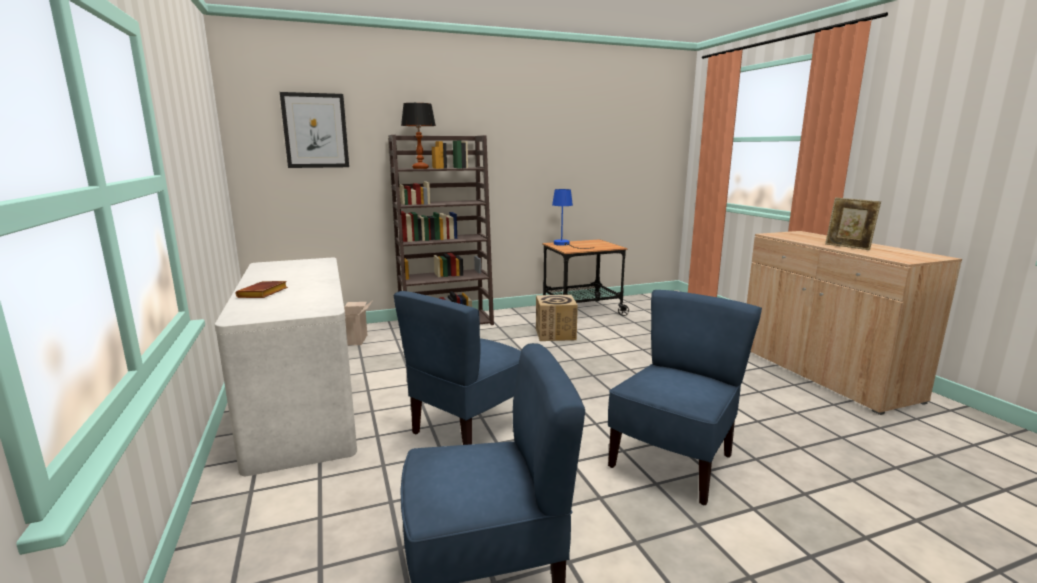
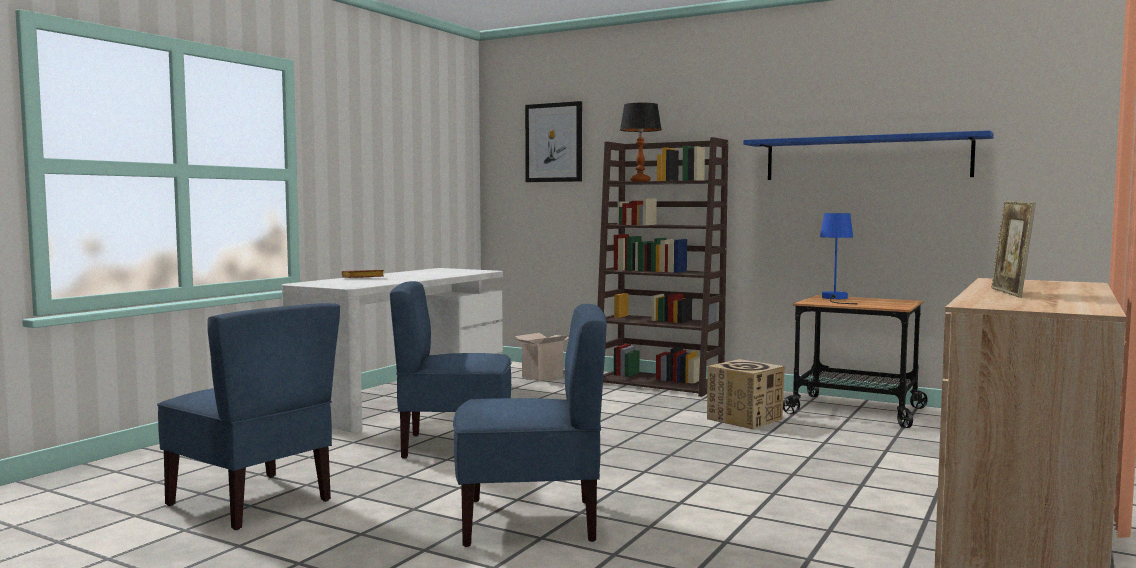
camera: 50 degrees right, 10 degrees down
none -> blue shelf [743,130,994,180]

